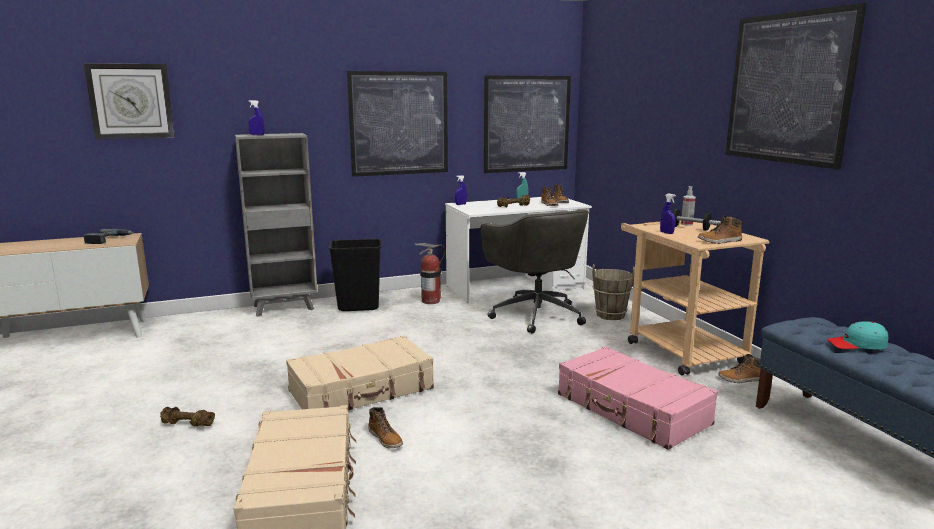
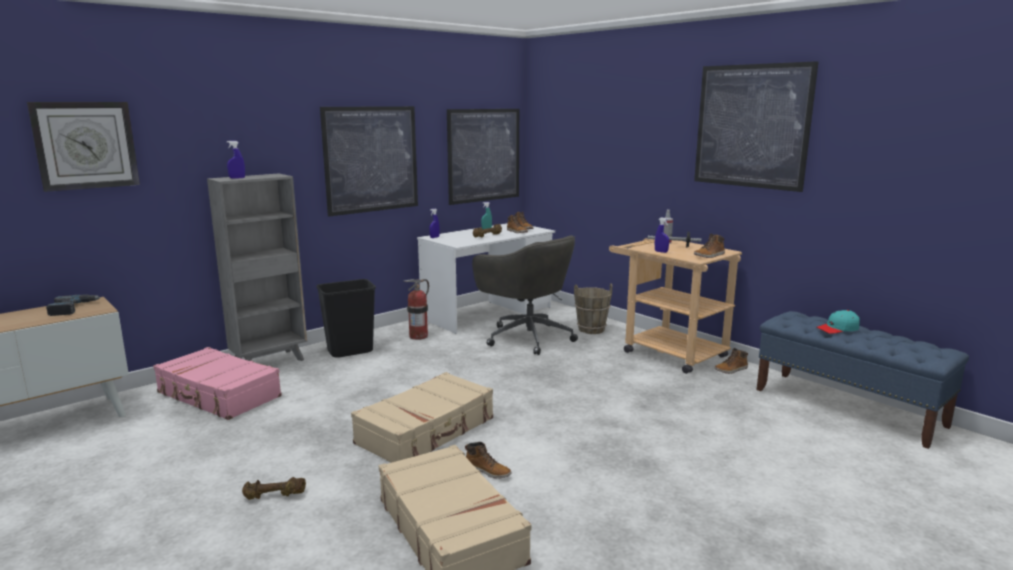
camera: 20 degrees left, 0 degrees up
pink suitcase [558,346,718,450] -> pink suitcase moved to [153,347,282,420]

